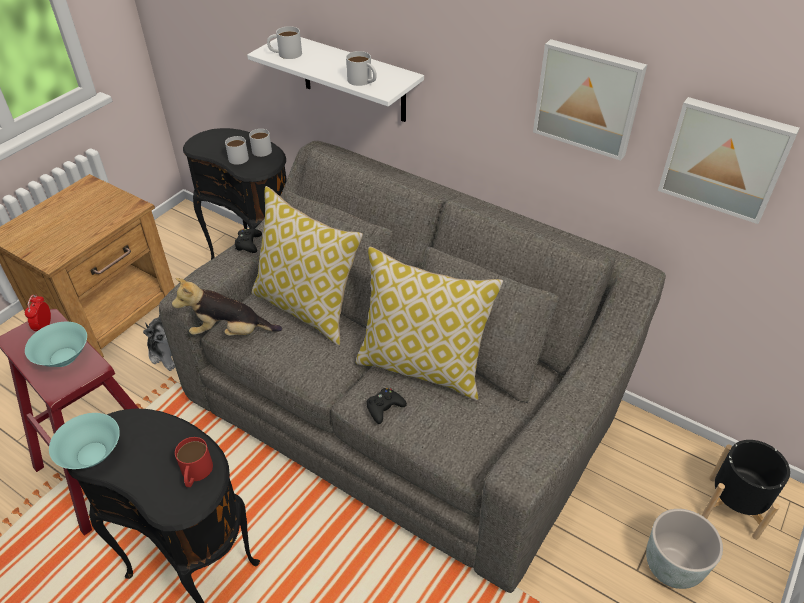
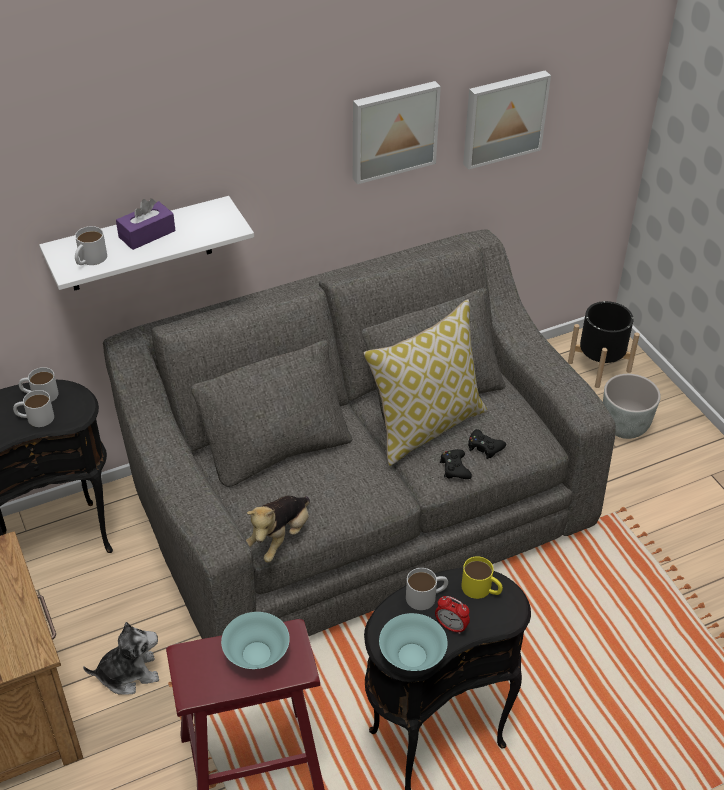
camera: 60 degrees left, 0 degrees up
alarm clock [25,294,51,331] -> alarm clock moved to [435,596,470,634]
red mug [175,437,213,487] -> yellow mug [461,556,503,599]
black game controller [235,229,262,253] -> black game controller moved to [468,429,506,459]
pillow [252,186,363,345] -> none
white mug [346,51,377,86] -> white mug moved to [406,568,448,610]
none -> purple tissue box [116,198,175,250]

